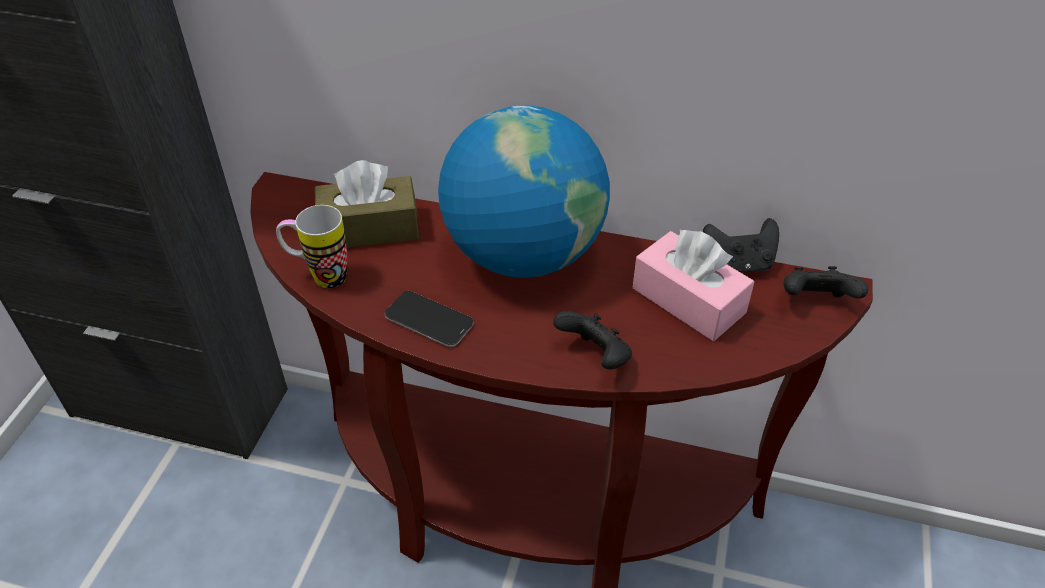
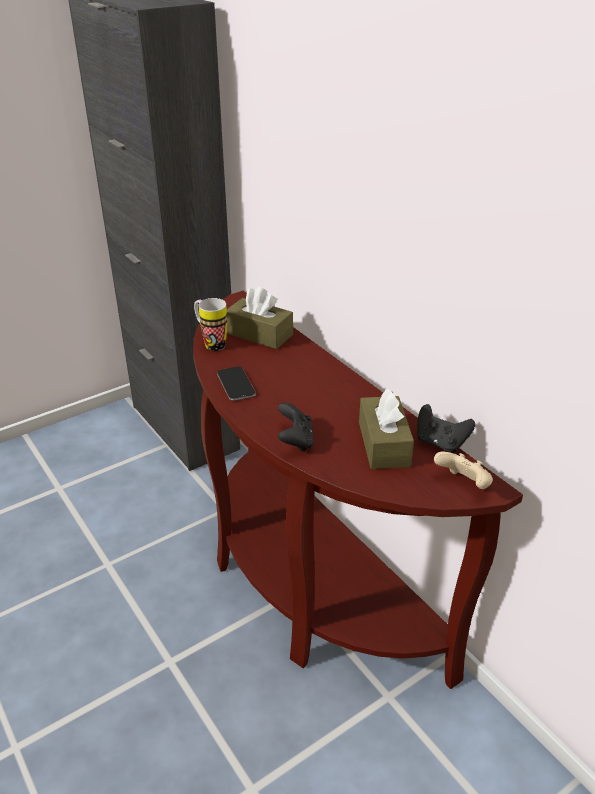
camera: 40 degrees right, 10 degrees down
globe [438,105,610,278] -> none
pink tissue box [633,229,754,341] -> brown tissue box [359,388,414,469]
black game controller [783,266,868,299] -> beige game controller [434,451,493,489]

